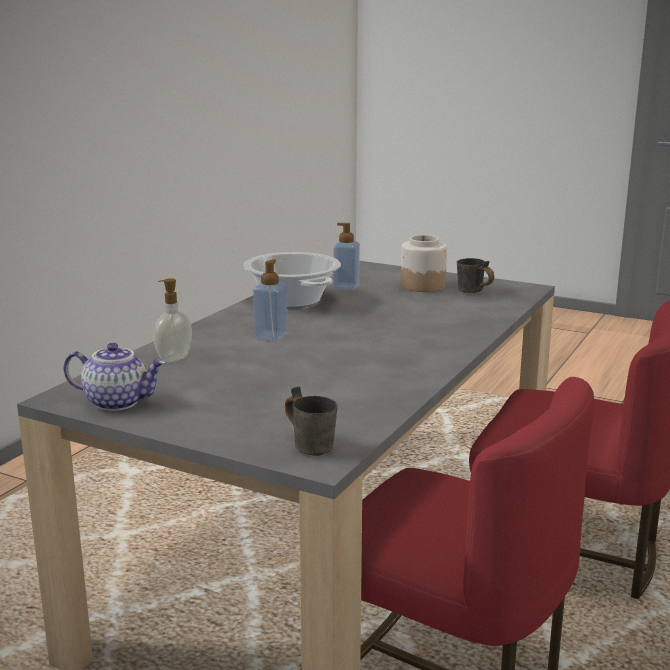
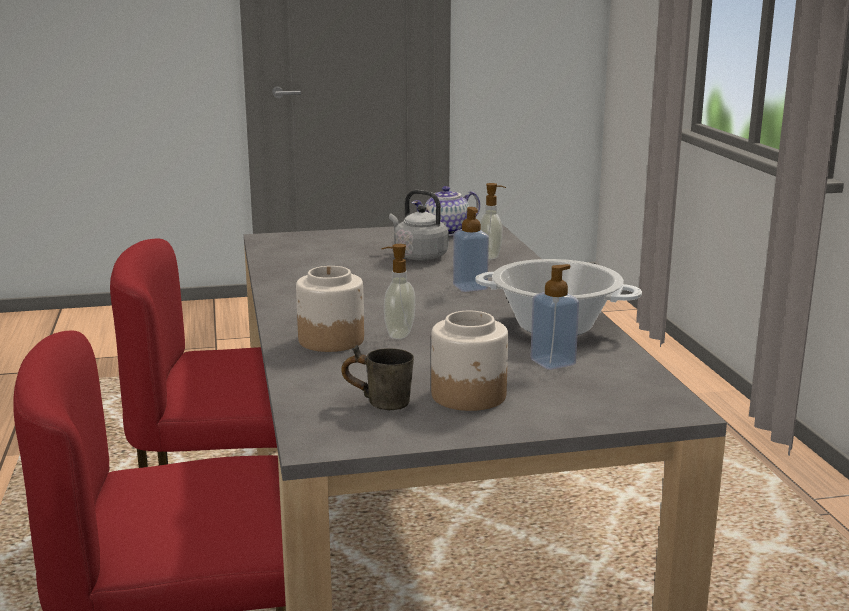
camera: 140 degrees right, 0 degrees up
grey mug [285,387,338,456] -> none
none -> jar [296,266,364,352]
none -> soap dispenser [382,244,415,339]
none -> grey kettle [389,190,449,261]

